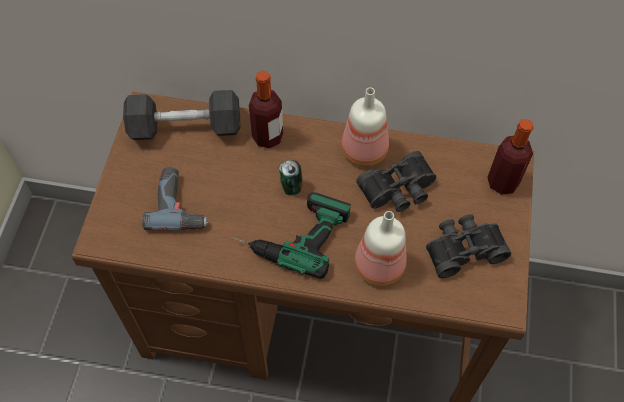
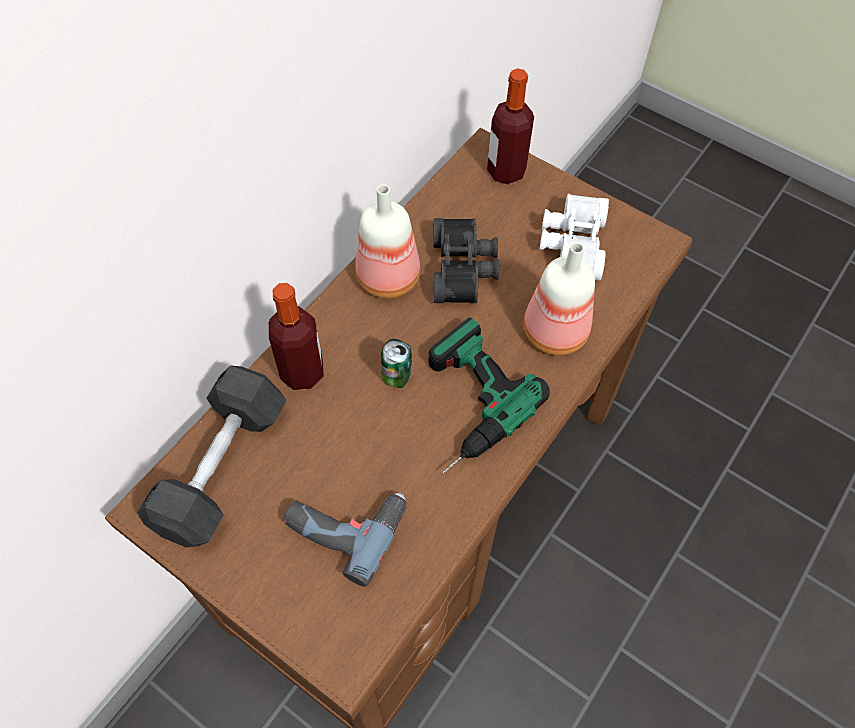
camera: 65 degrees left, 0 degrees up
black binoculars [426,214,511,278] -> white binoculars [540,194,609,280]

